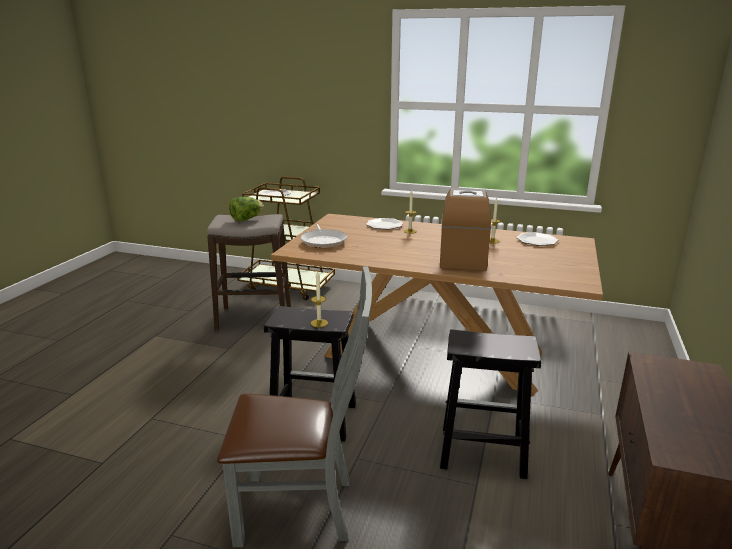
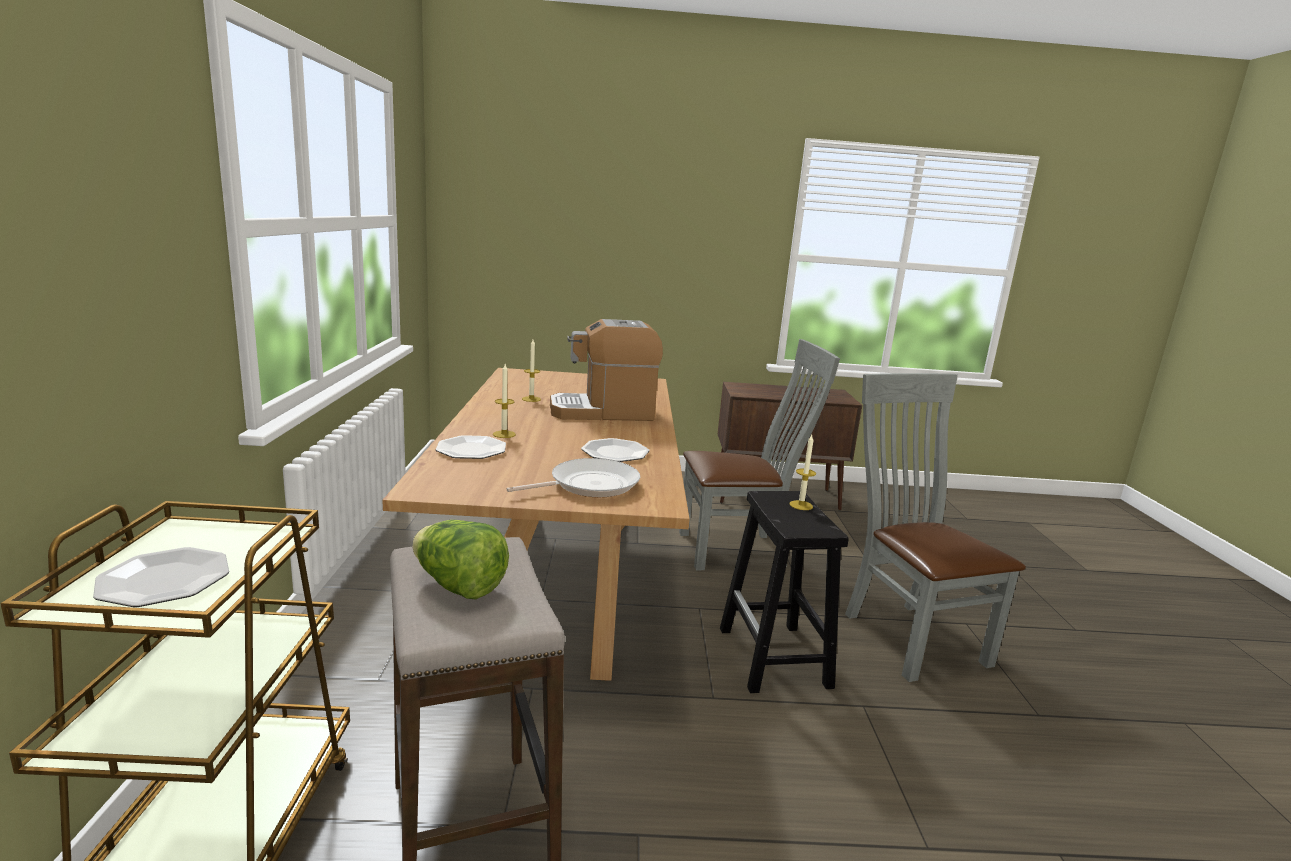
camera: 110 degrees left, 5 degrees down
black stool [440,329,541,479] -> grey chair [679,339,840,570]
plate [516,232,558,246] -> plate moved to [581,438,650,462]

